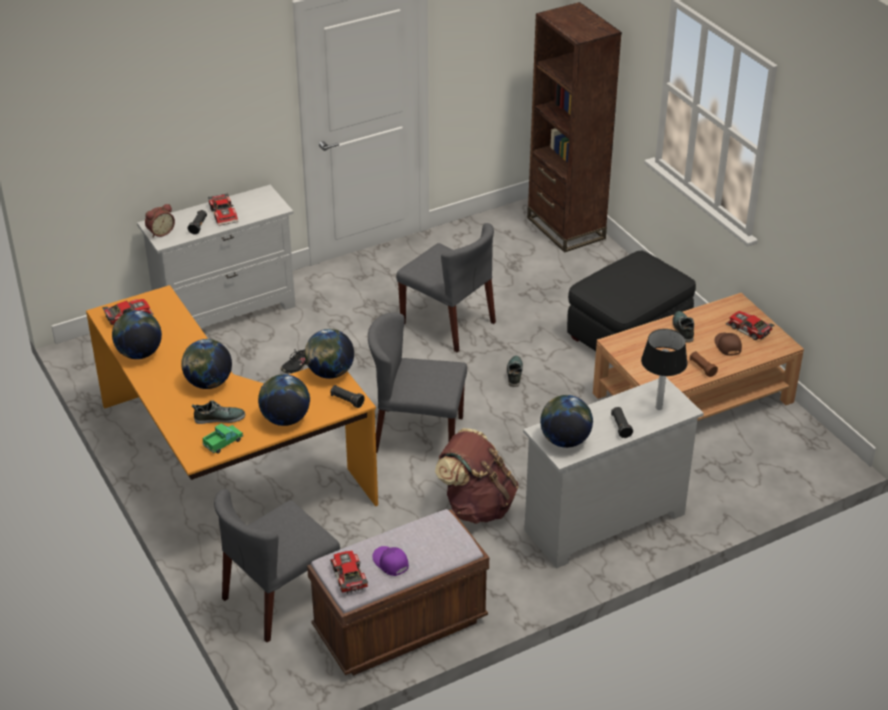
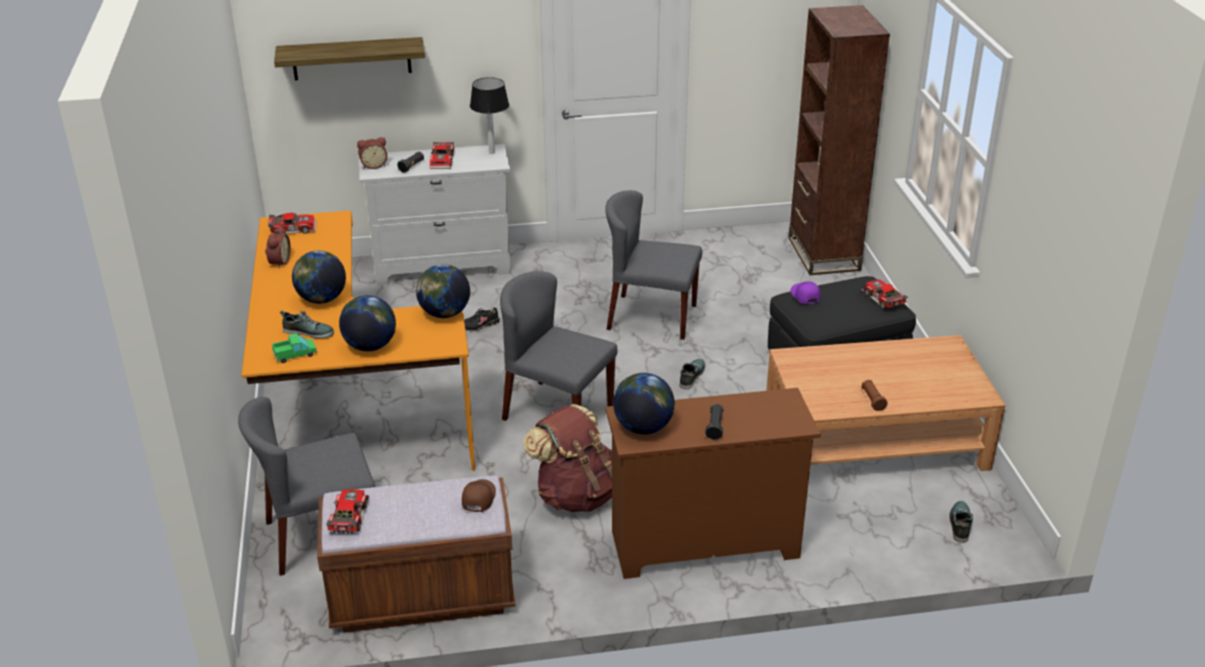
camera: 20 degrees right, 5 degrees down
globe [112,310,162,359] -> alarm clock [265,226,291,269]
black flashlight [330,385,365,408] -> none
purple cap [372,546,409,576] -> purple cap moved to [791,281,820,304]
grey chair [396,223,496,352] -> grey chair turned 135 degrees clockwise [605,190,702,340]
white dresser [523,378,704,569] -> brown dresser [606,388,821,579]
table lamp [641,329,688,410] -> table lamp moved to [470,77,509,154]
shoe [672,311,694,343] -> shoe moved to [950,501,973,543]
brown cap [715,333,742,356] -> brown cap moved to [462,479,496,512]
toy car [726,311,774,340] -> toy car moved to [861,279,908,309]
none -> shelf [274,37,425,80]

